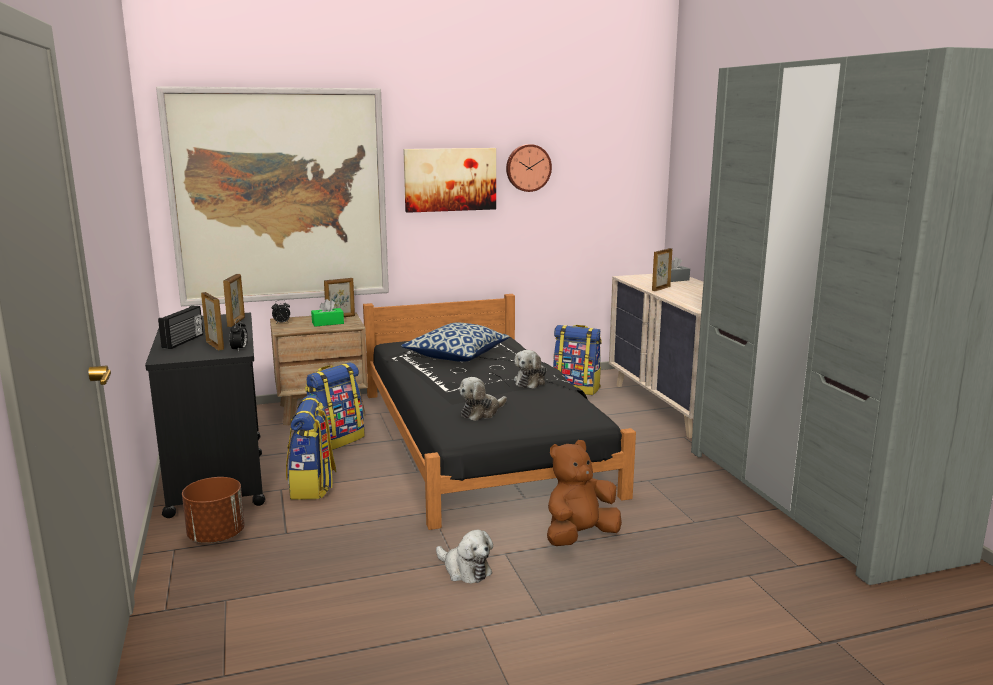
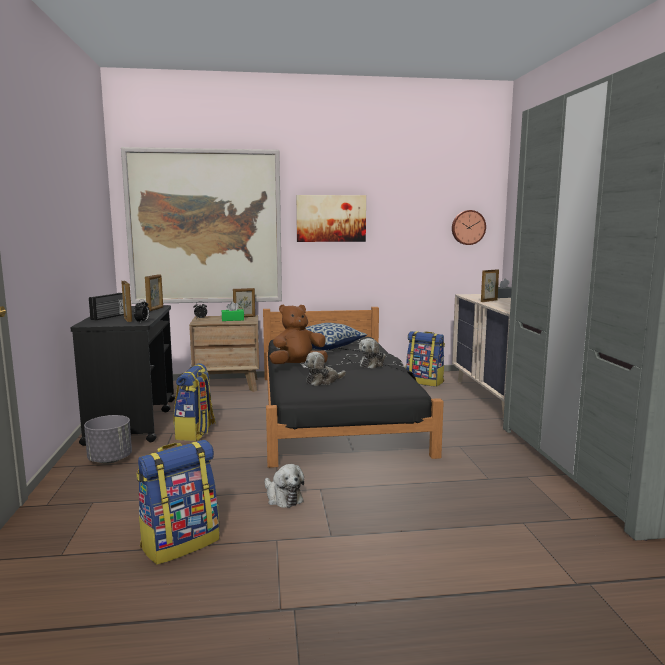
camera: 10 degrees right, 5 degrees down
brown planter [182,477,245,543] -> grey planter [84,415,132,464]
backpack [305,362,365,450] -> backpack moved to [136,440,219,565]
wall clock [506,144,552,192] -> wall clock moved to [452,210,486,245]
brown plush toy [547,440,622,546] -> brown plush toy moved to [269,304,328,364]

